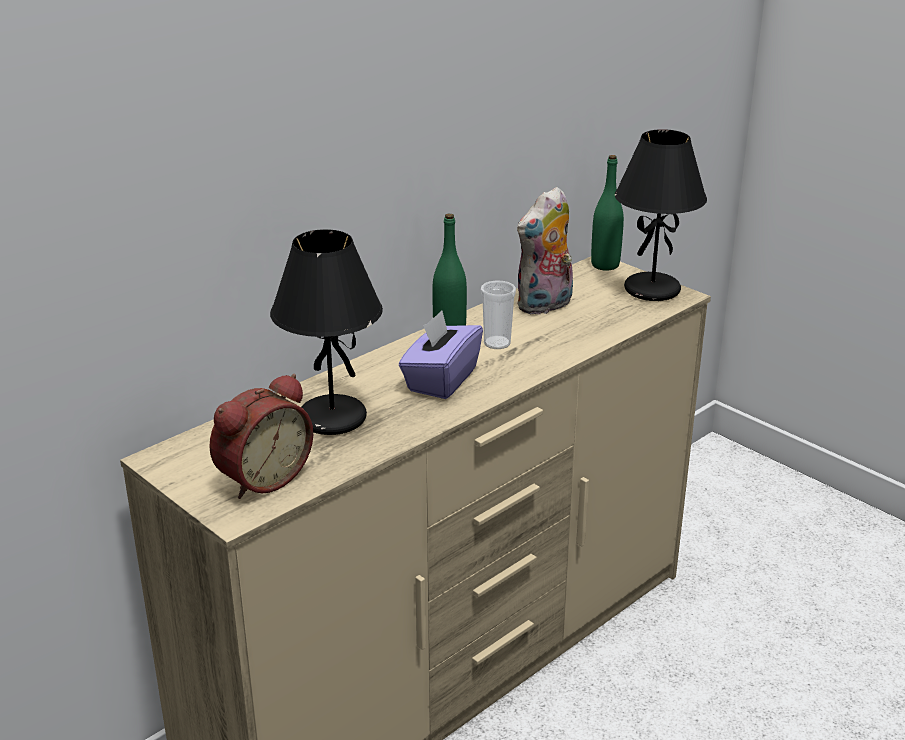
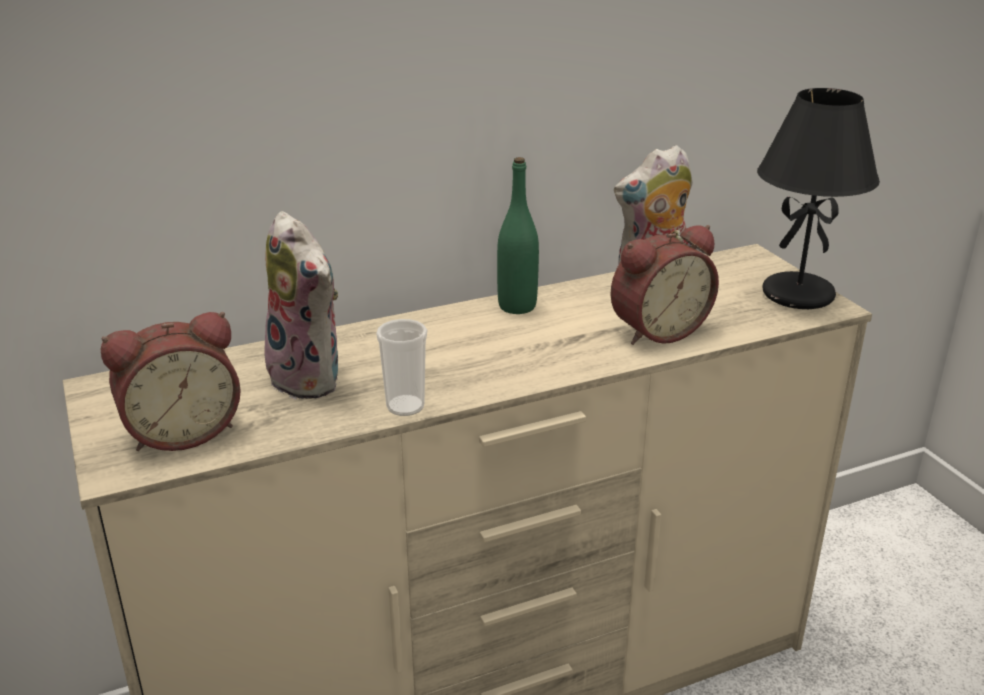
camera: 20 degrees right, 0 degrees up
black table lamp [270,229,383,435] -> plush toy [261,211,338,400]
purple tissue box [399,310,483,399] -> none
cup [481,280,516,349] -> cup moved to [376,319,427,416]
green bottle [591,155,624,271] -> none
none -> alarm clock [610,225,719,345]

